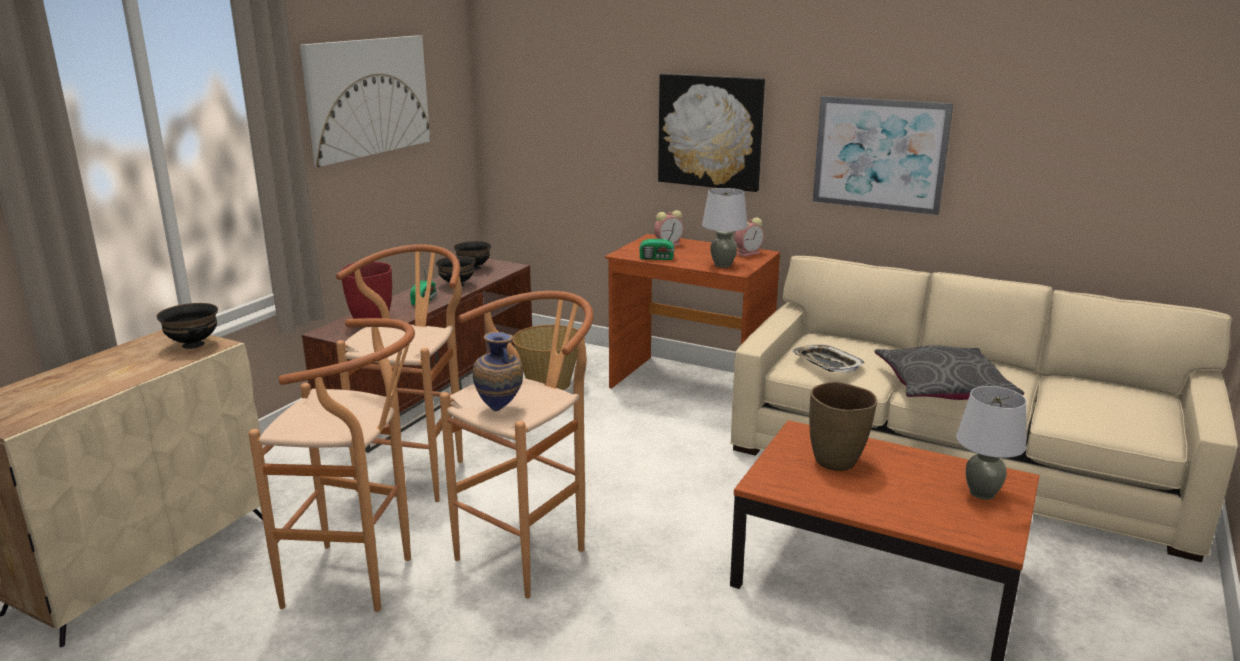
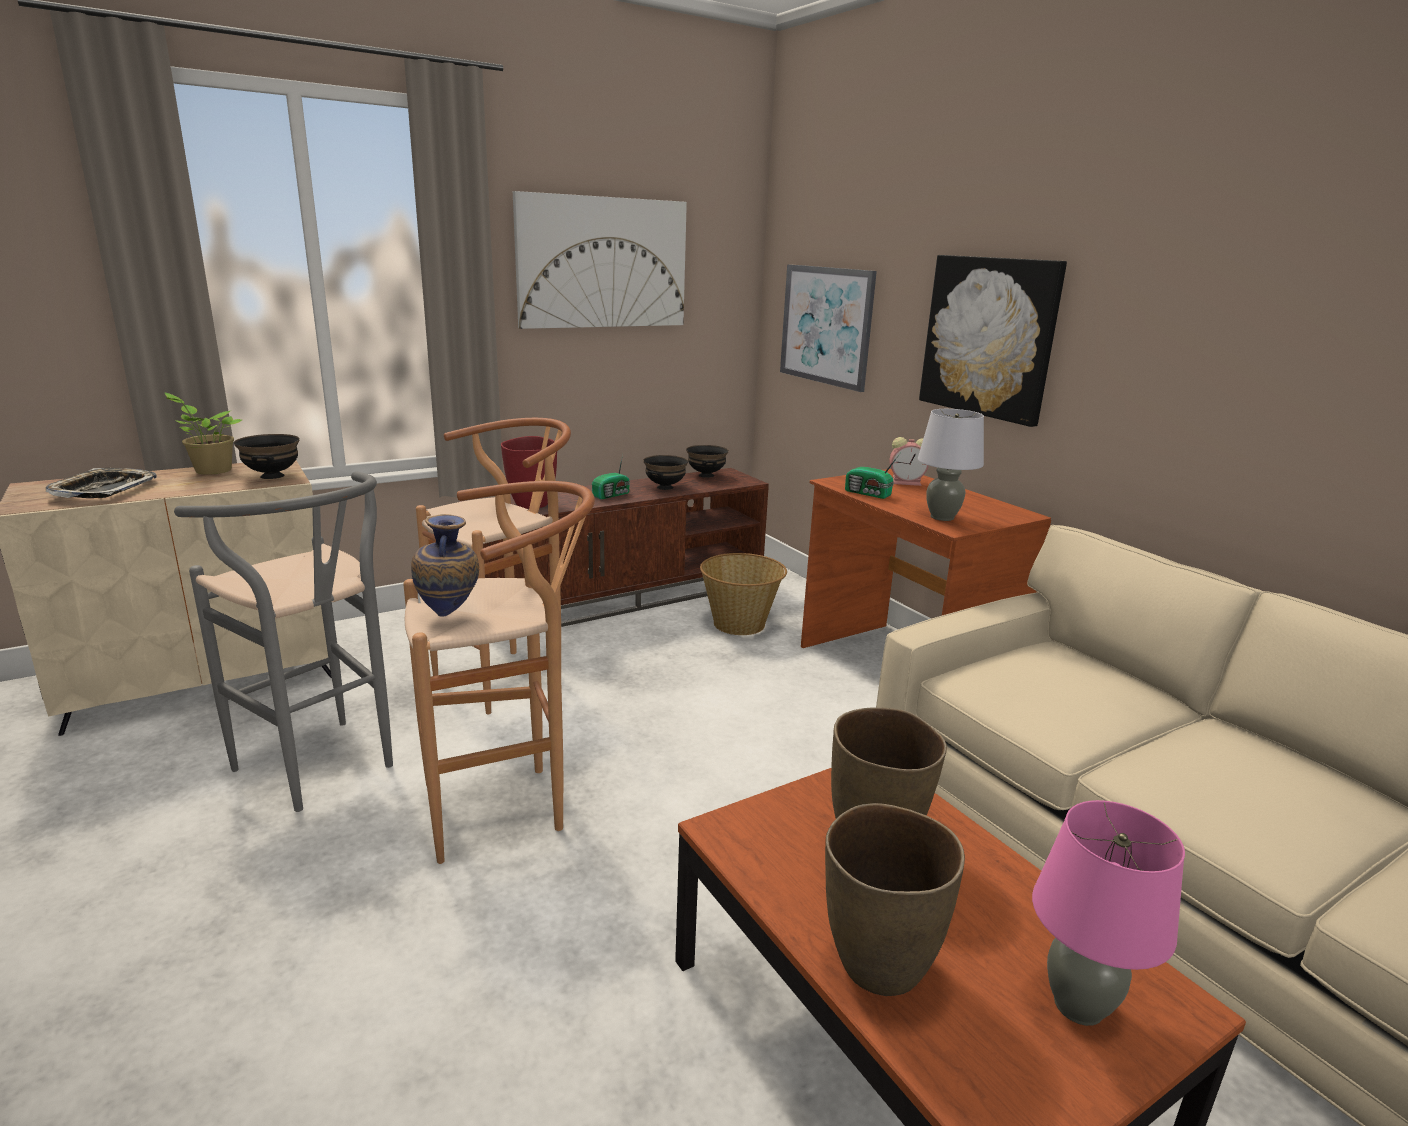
camera: 30 degrees right, 0 degrees up
brown stool [248,318,415,612] -> grey stool [174,471,393,812]
alarm clock [735,217,764,257] -> none
tray [792,345,865,373] -> tray moved to [45,468,157,498]
picture [813,96,953,215] -> picture moved to [780,264,877,392]
grey pillow [875,345,1024,400] -> none
grey table lamp [956,386,1027,500] -> pink table lamp [1032,800,1185,1026]
none -> potted plant [165,393,242,475]
none -> brown vase [825,803,965,996]

